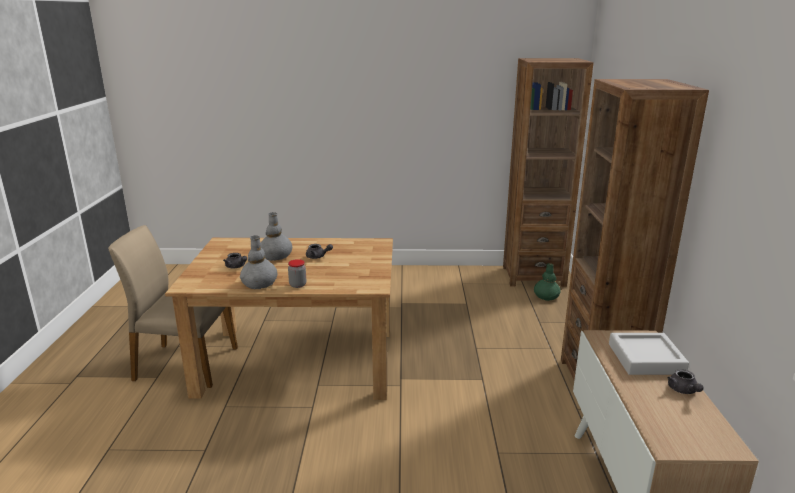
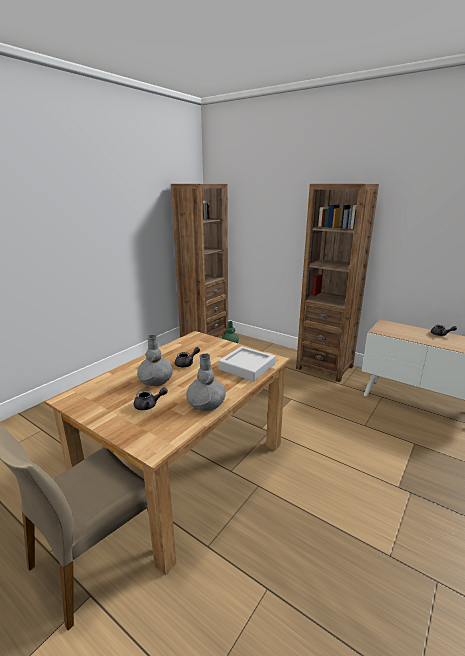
camera: 55 degrees left, 0 degrees up
jar [288,259,306,288] -> none
grey tray [609,333,689,375] -> grey tray moved to [218,346,276,381]

